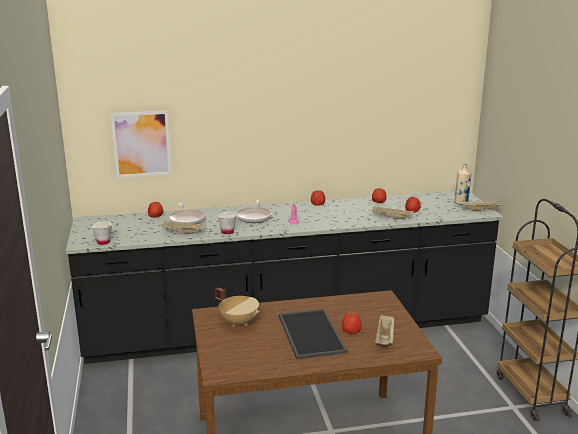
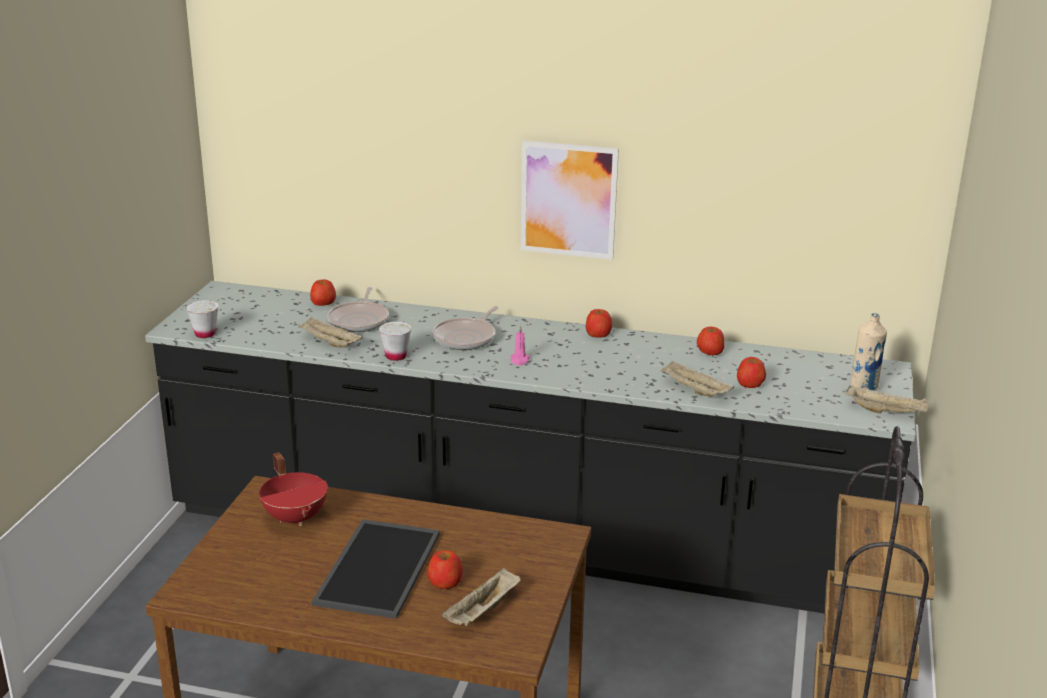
camera: 25 degrees right, 5 degrees up
picture [111,111,172,178] -> picture moved to [520,140,619,260]
beige cooking pot [215,287,260,327] -> red cooking pot [259,452,328,526]

